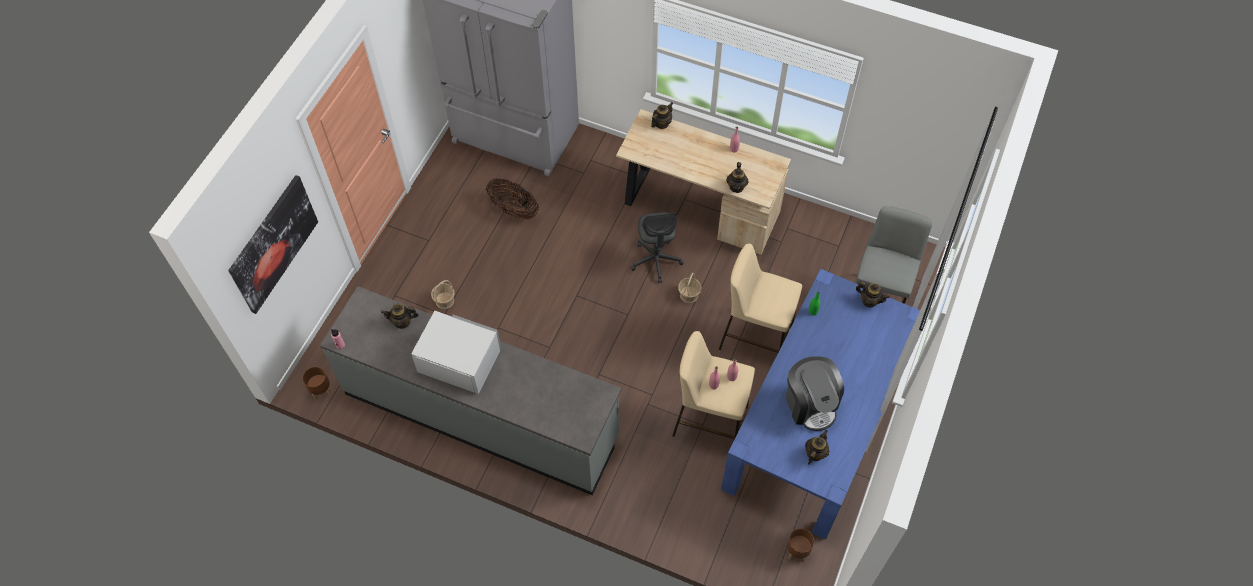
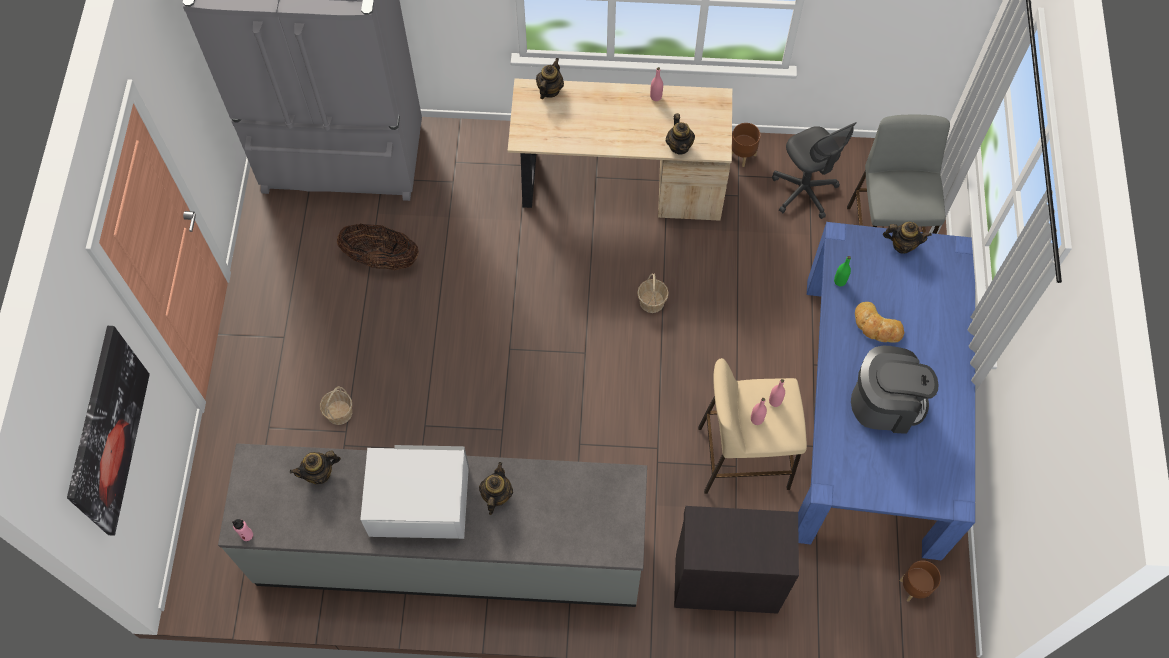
camera: 20 degrees left, 5 degrees up
brown planter [302,367,332,400] -> brown planter moved to [732,123,761,167]
grey office chair [631,212,684,283] -> grey office chair moved to [772,122,856,219]
beige stool [719,244,802,353] -> none
coffee machine [786,356,844,431] -> coffee machine turned 45 degrees counterclockwise [851,346,939,434]
teapot [805,430,829,464] -> teapot moved to [479,462,513,515]
none -> black cabinet [674,506,799,614]
none -> bread [855,302,904,343]

